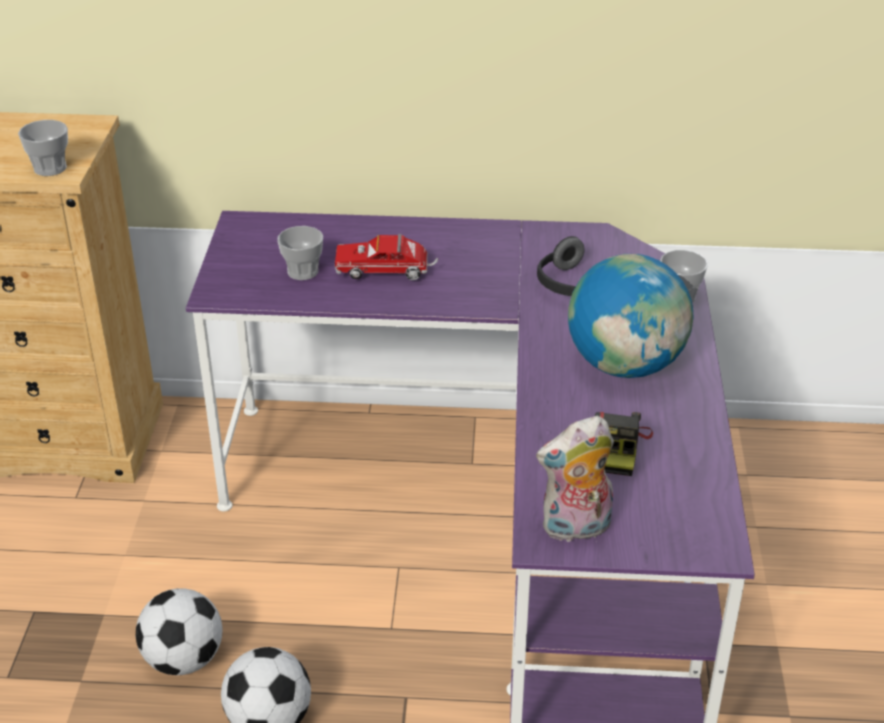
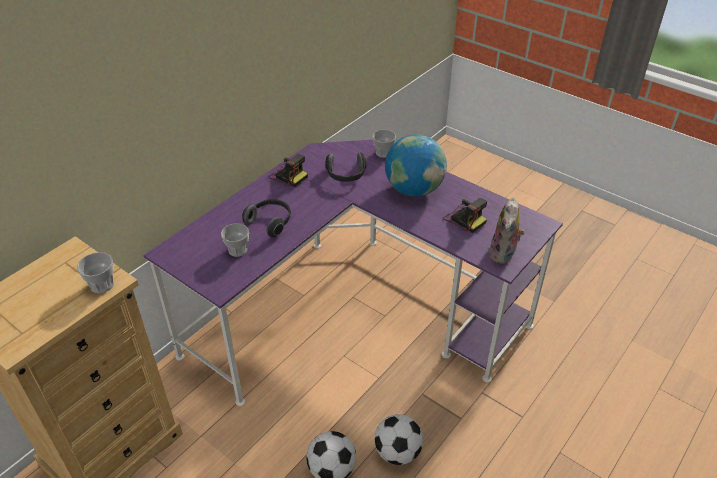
camera: 55 degrees left, 5 degrees up
toy truck [335,234,438,280] -> headphones [242,199,291,237]
none -> camera [269,154,308,187]

